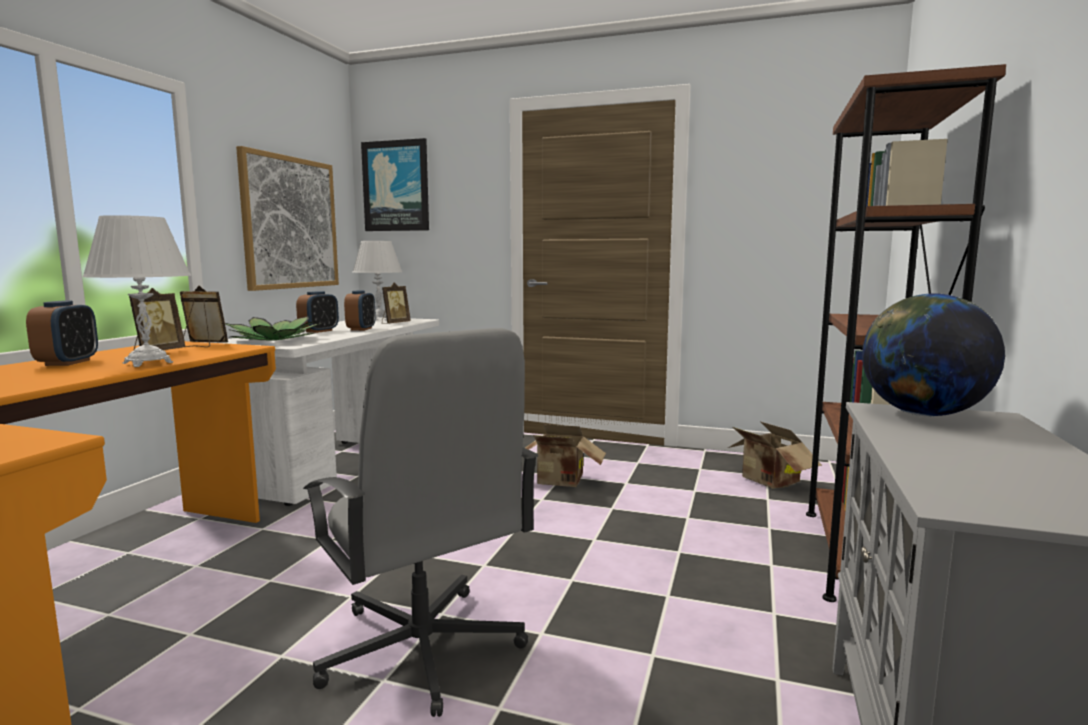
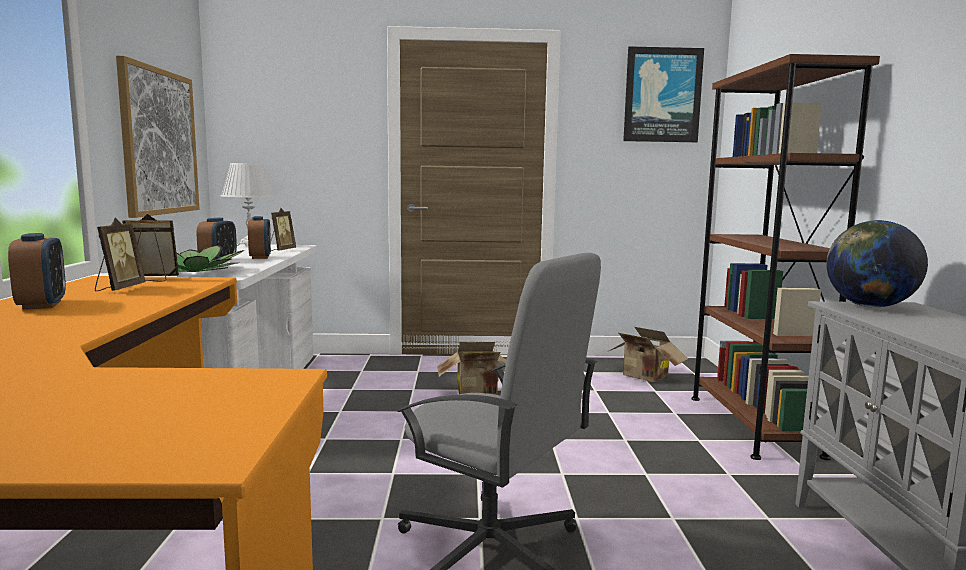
camera: 20 degrees left, 0 degrees up
white table lamp [83,215,191,367] -> none
picture [361,138,429,231] -> picture moved to [623,46,704,142]

